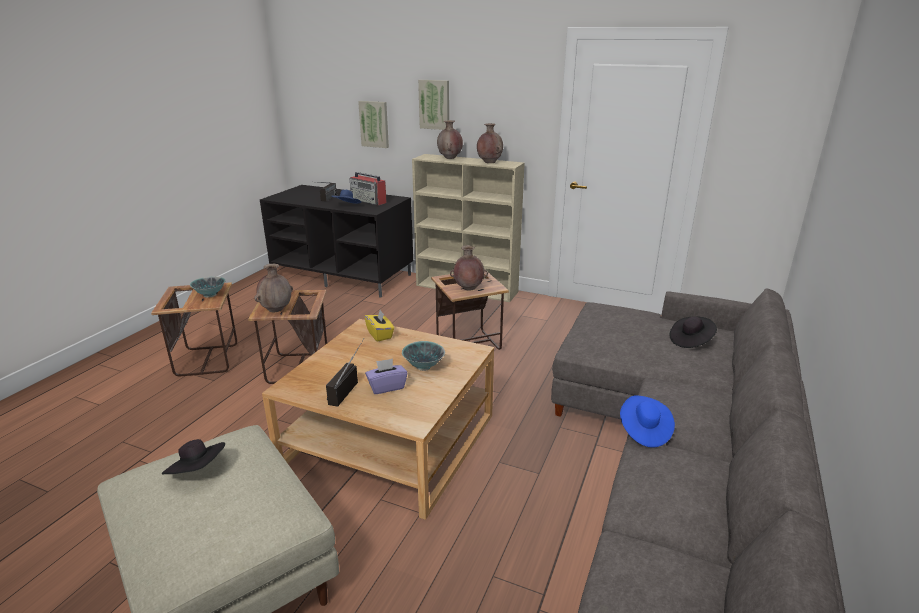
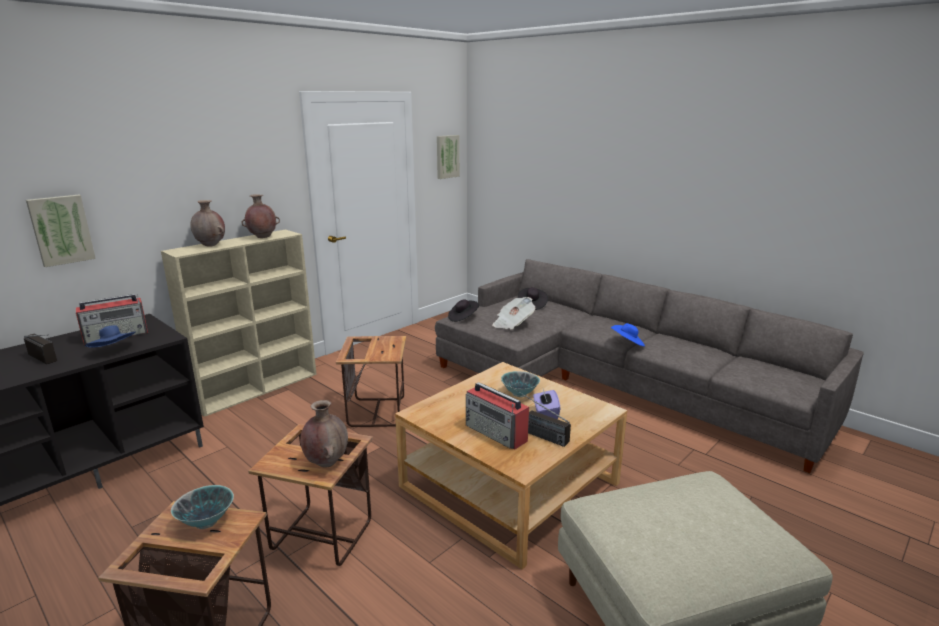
camera: 70 degrees left, 5 degrees down
black hat [162,439,225,474] -> black hat moved to [448,299,479,322]
yellow tissue box [365,310,394,342] -> none
picture [418,80,449,130] -> picture moved to [437,135,460,179]
brown vase [450,245,488,291] -> none
none -> radio [466,382,529,449]
none -> newspaper [492,297,535,330]

